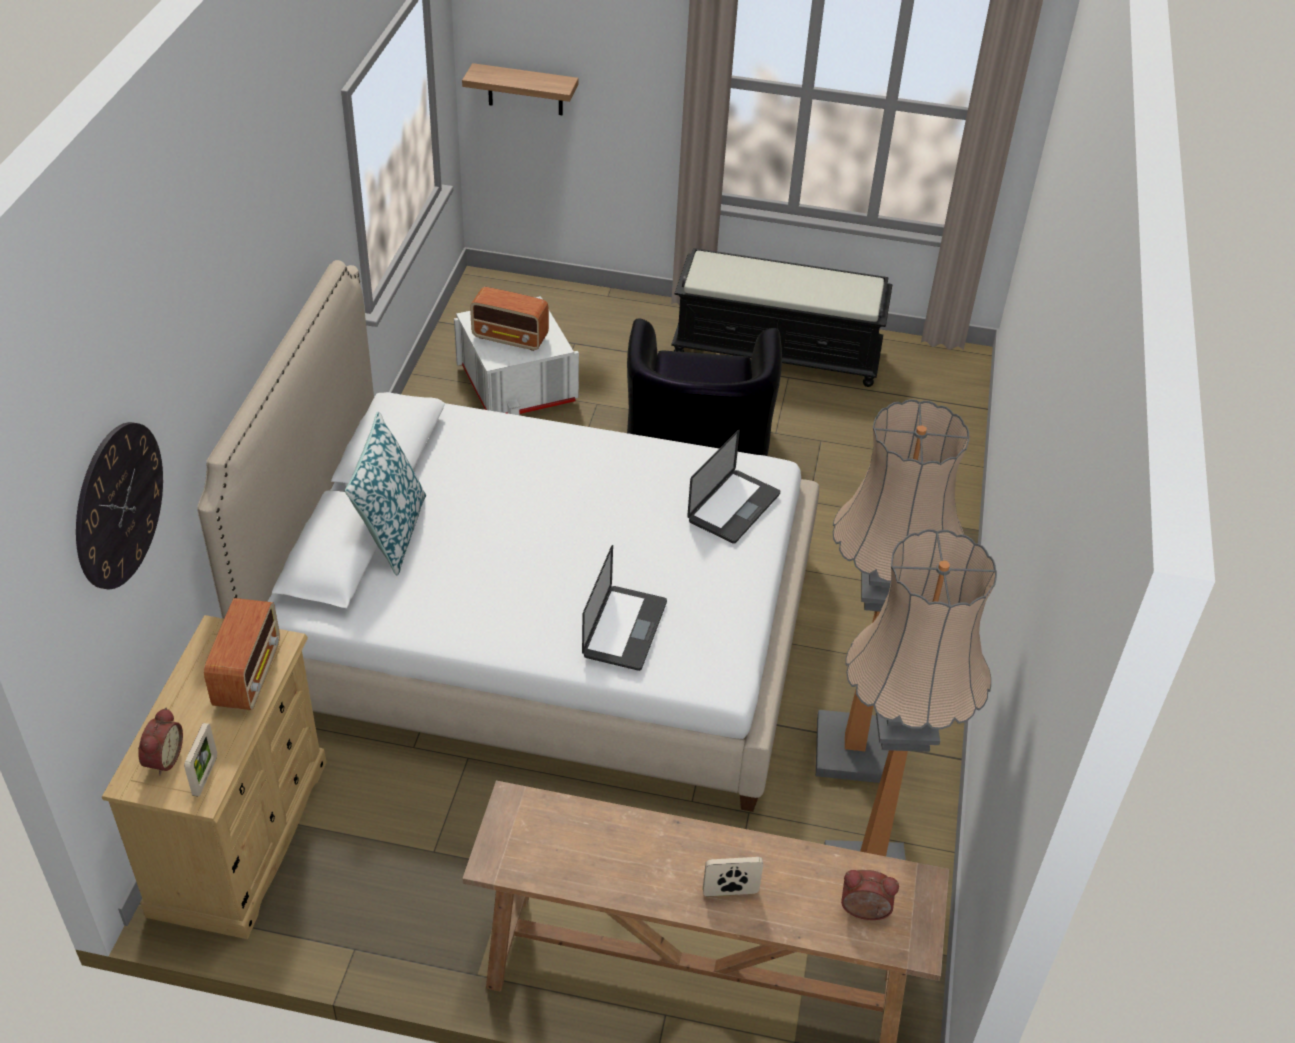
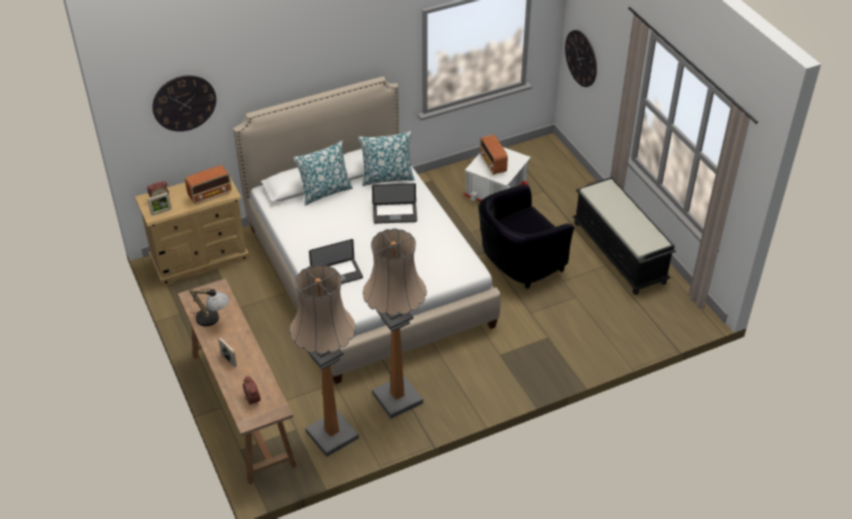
camera: 55 degrees right, 0 degrees up
shelf [462,63,578,115] -> wall clock [565,30,597,87]
laptop [687,430,780,544] -> laptop moved to [372,183,417,224]
none -> table lamp [189,288,229,326]
none -> pillow [358,131,415,186]

